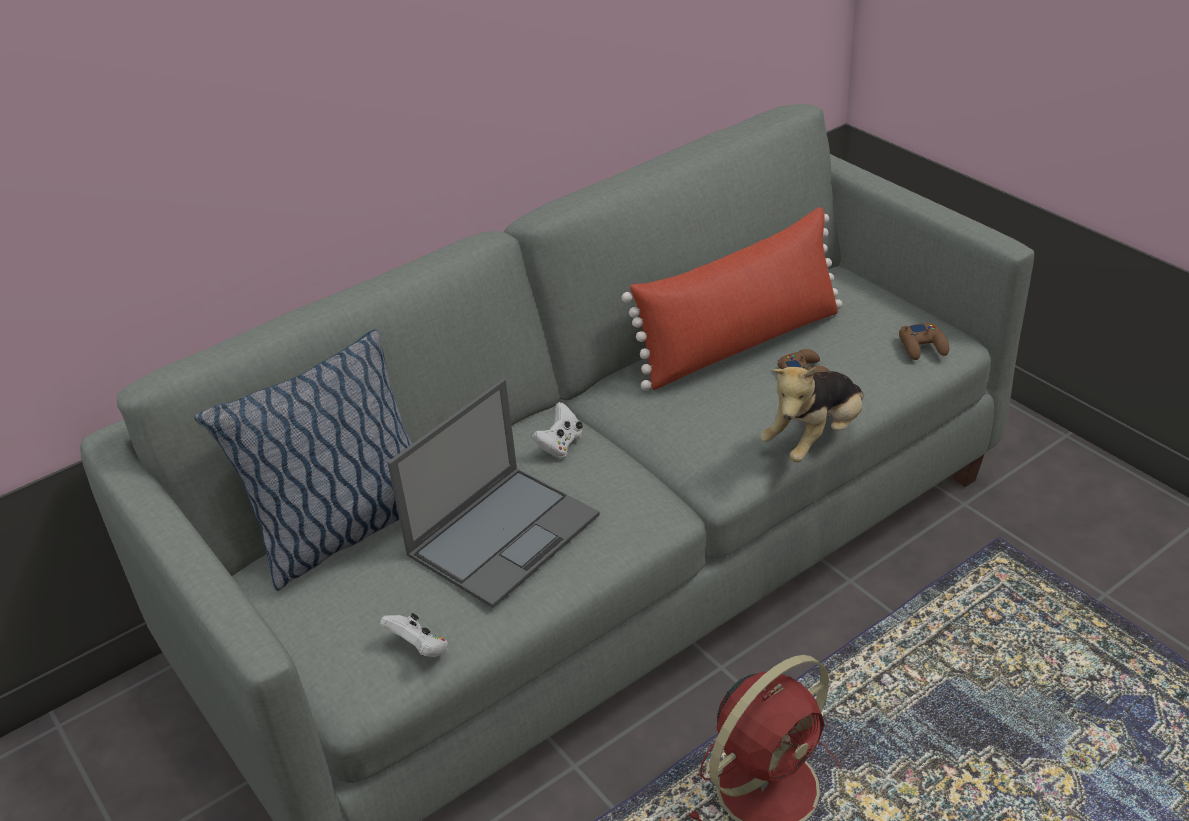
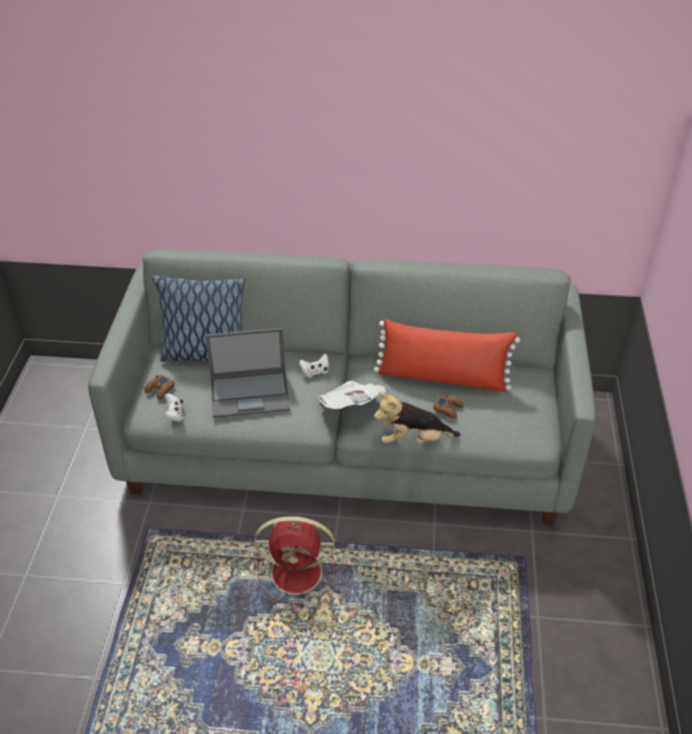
camera: 40 degrees right, 5 degrees up
brown game controller [899,322,949,360] -> brown game controller moved to [144,375,175,400]
none -> newspaper [318,381,386,409]

